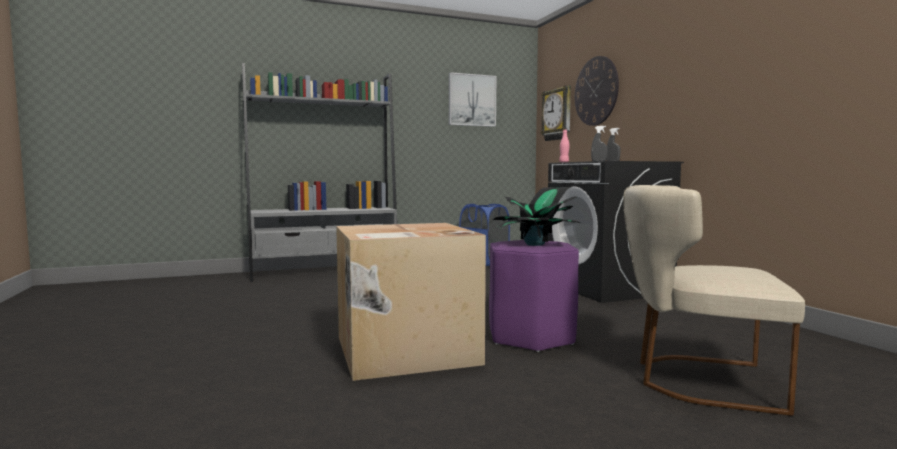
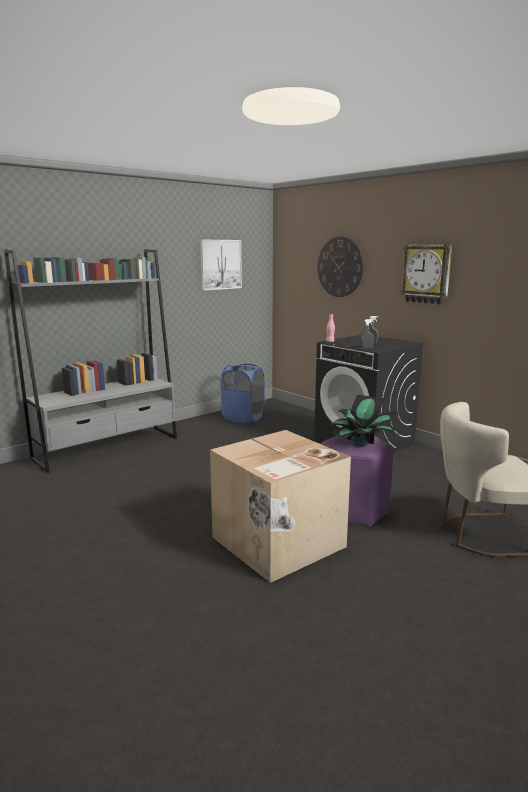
camera: 20 degrees left, 10 degrees up
wall clock [541,85,571,141] -> wall clock moved to [401,244,452,304]

